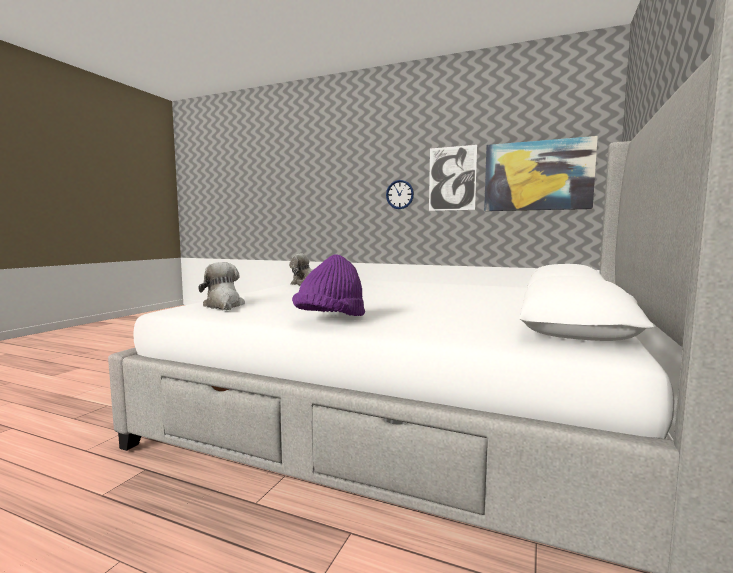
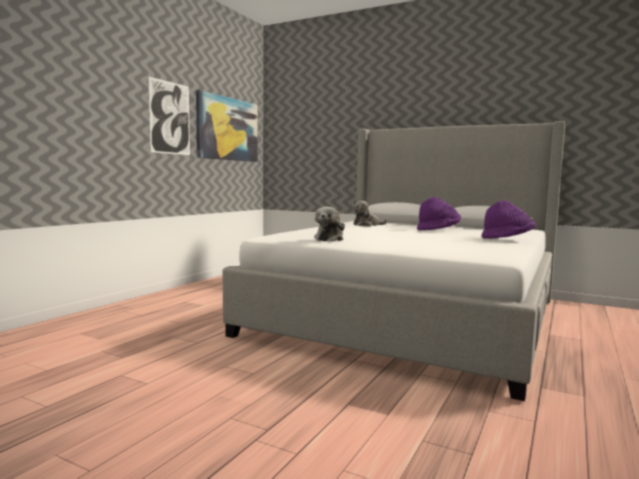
camera: 85 degrees left, 0 degrees up
plush toy [199,262,245,311] -> plush toy moved to [353,201,387,226]
wall clock [386,180,414,209] -> none
none -> purple hat [417,197,461,231]

